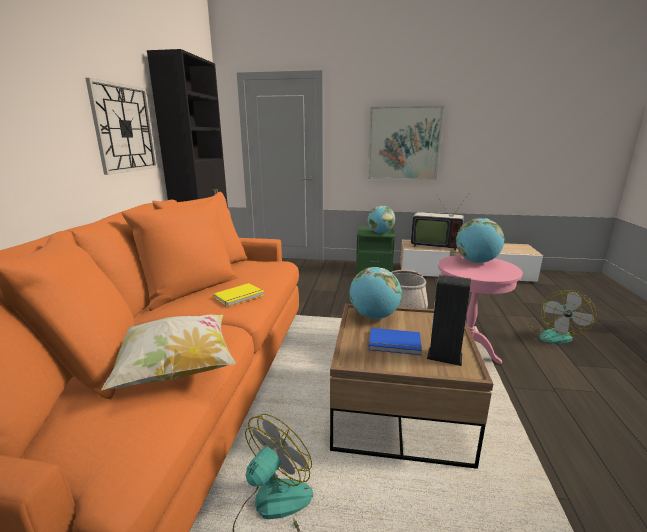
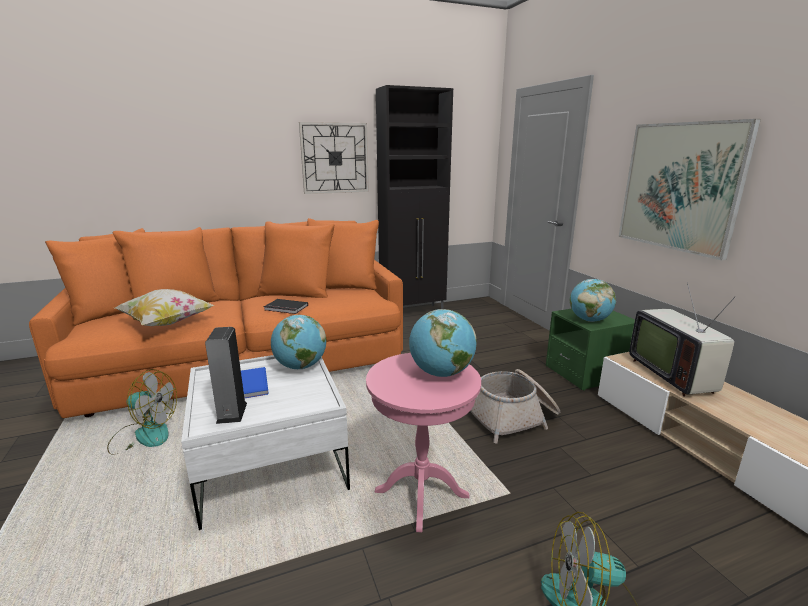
camera: 60 degrees right, 0 degrees up
yellow book [213,283,264,307] -> black book [264,299,308,314]
brown coffee table [330,304,493,469] -> white coffee table [181,355,350,530]

